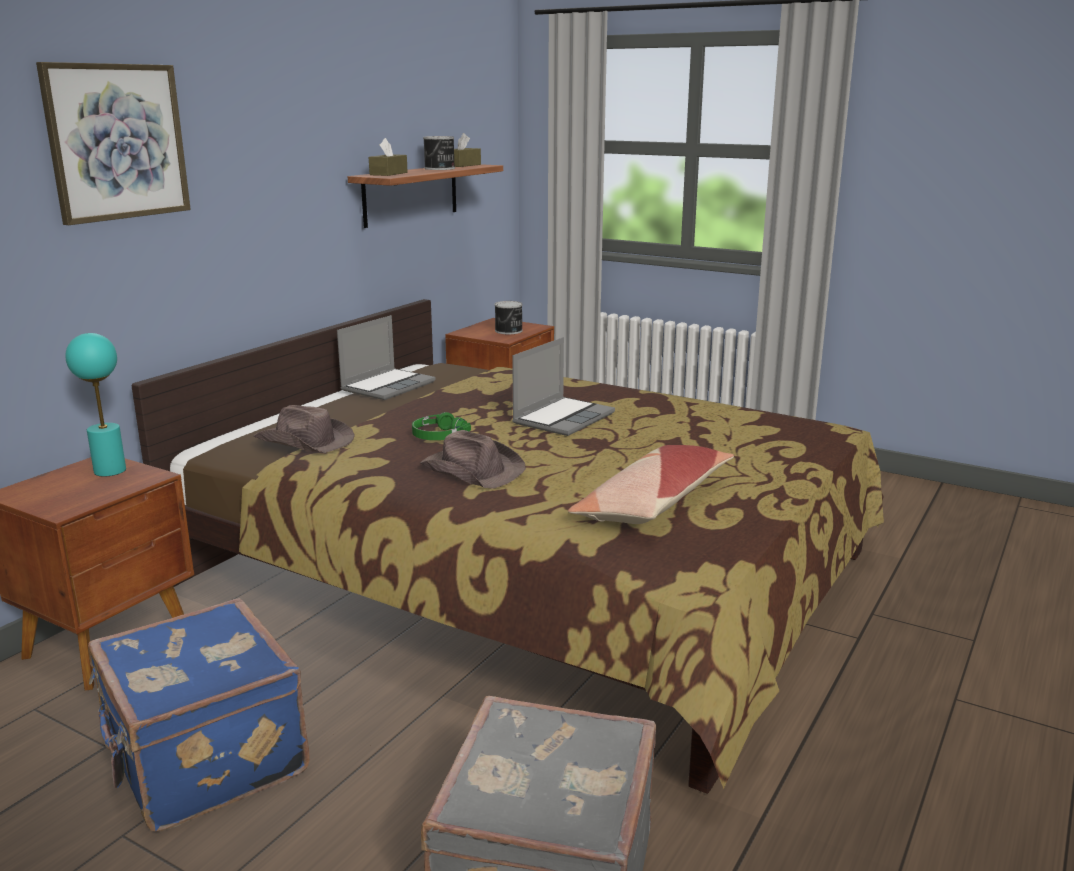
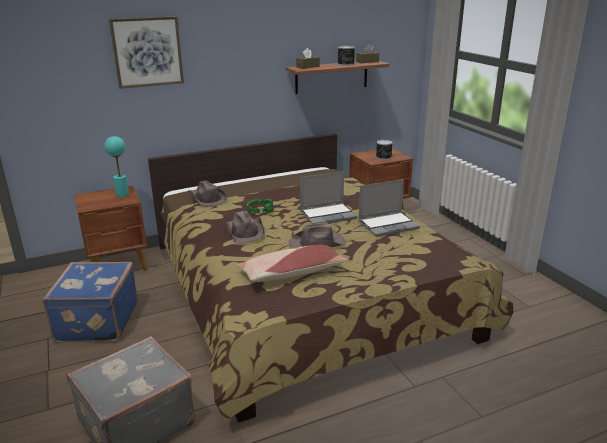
camera: 35 degrees right, 5 degrees up
laptop [337,315,435,400] -> laptop moved to [358,179,420,237]
none -> brown hat [288,222,346,248]

